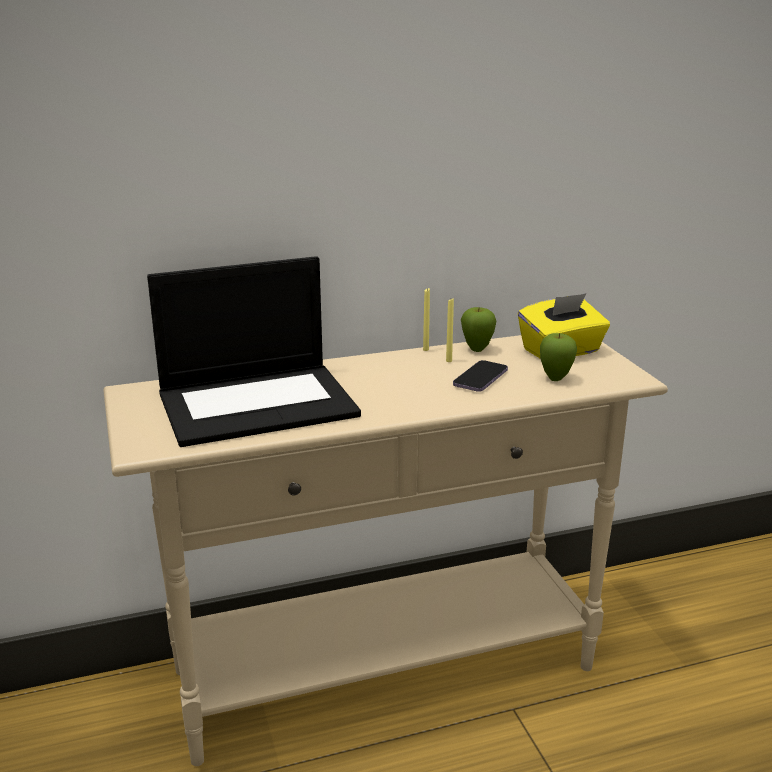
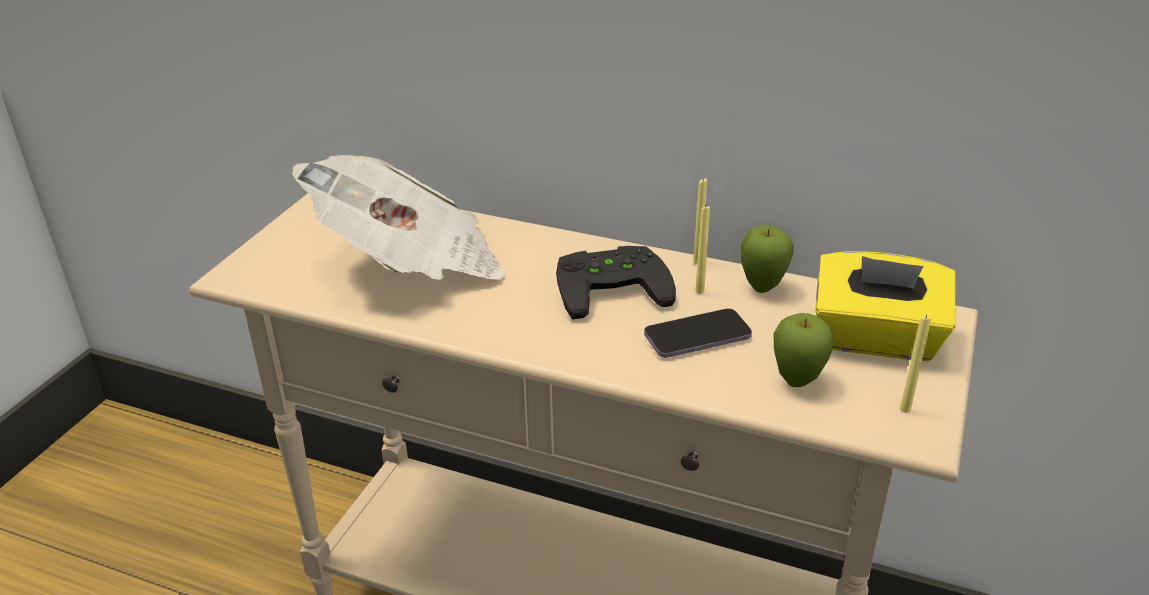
camera: 40 degrees right, 10 degrees up
laptop [147,256,361,447] -> newspaper [292,155,507,280]
none -> black game controller [556,246,676,320]
none -> yellow candle [900,315,931,413]

